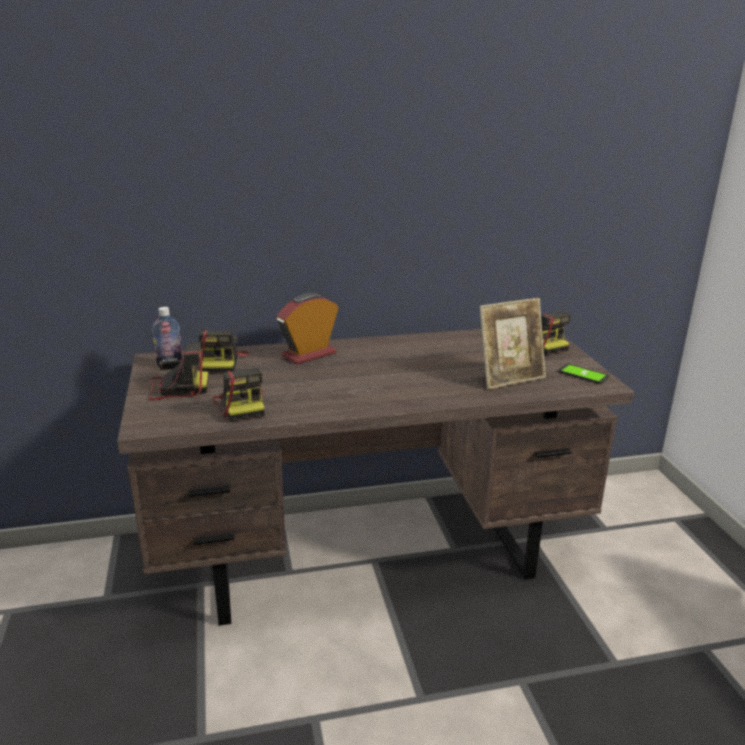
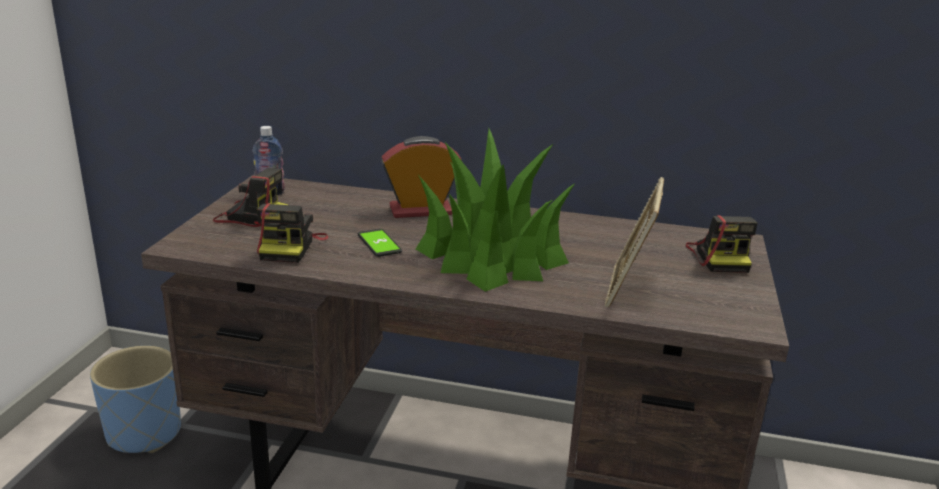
camera: 25 degrees right, 0 degrees up
camera [199,330,249,374] -> none
picture frame [480,298,546,390] -> picture frame turned 105 degrees clockwise [605,177,664,308]
phone [558,364,609,384] -> phone moved to [358,229,402,257]
none -> blue planter [90,346,181,453]
none -> potted plant [416,129,574,292]

